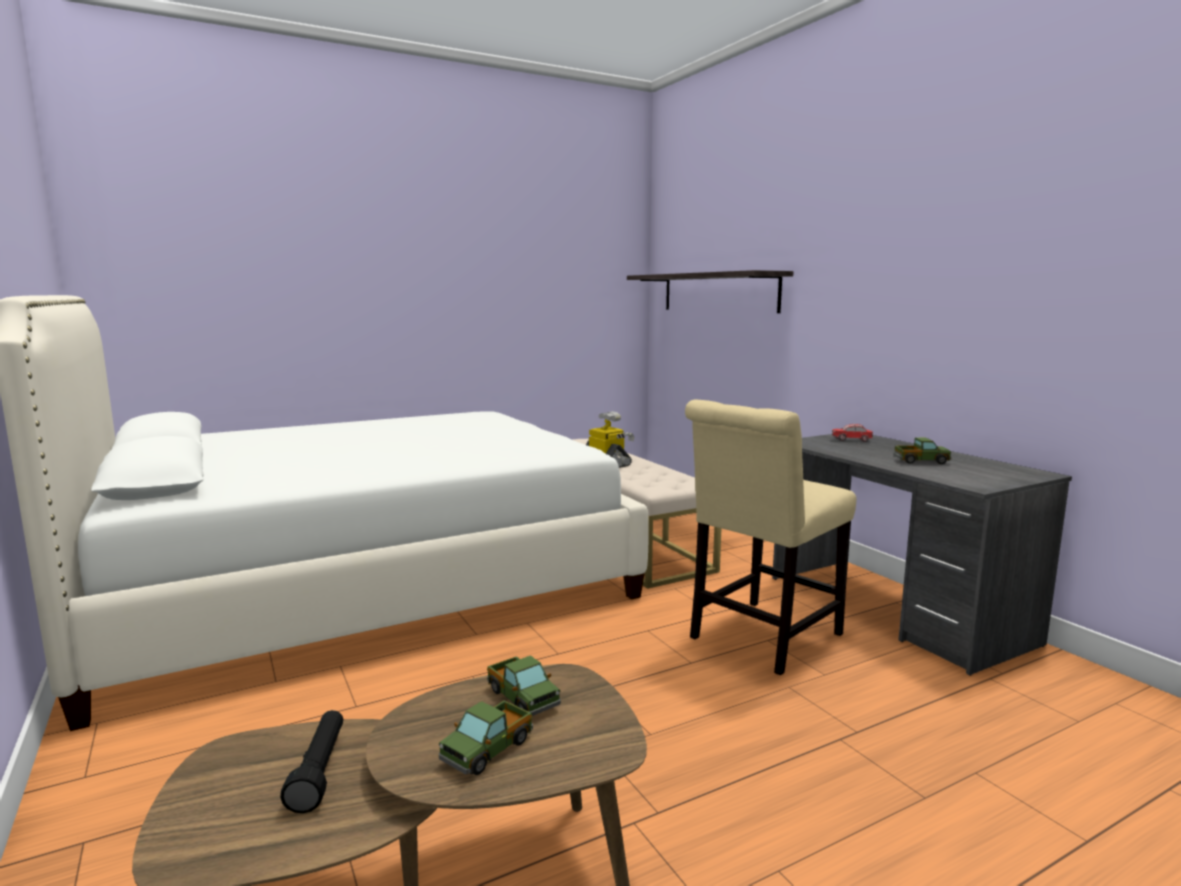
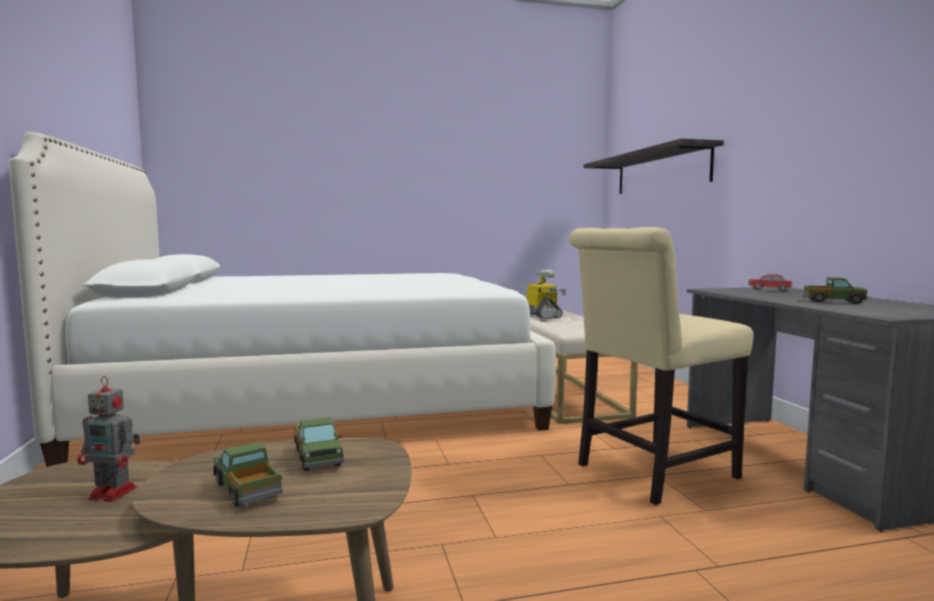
camera: 15 degrees right, 5 degrees down
black flashlight [280,710,343,813] -> toy robot [77,376,140,502]
toy truck [439,700,533,775] -> toy truck turned 90 degrees clockwise [213,442,283,507]

